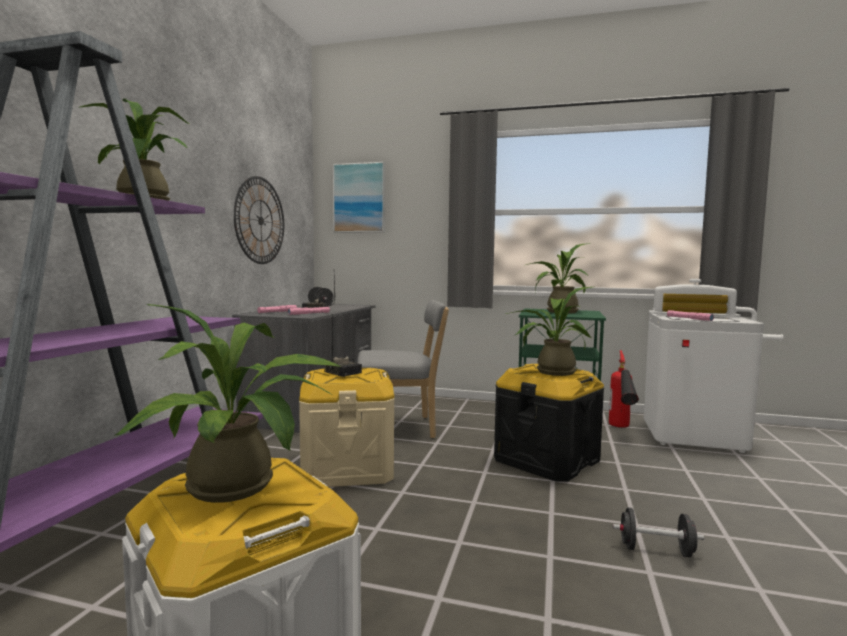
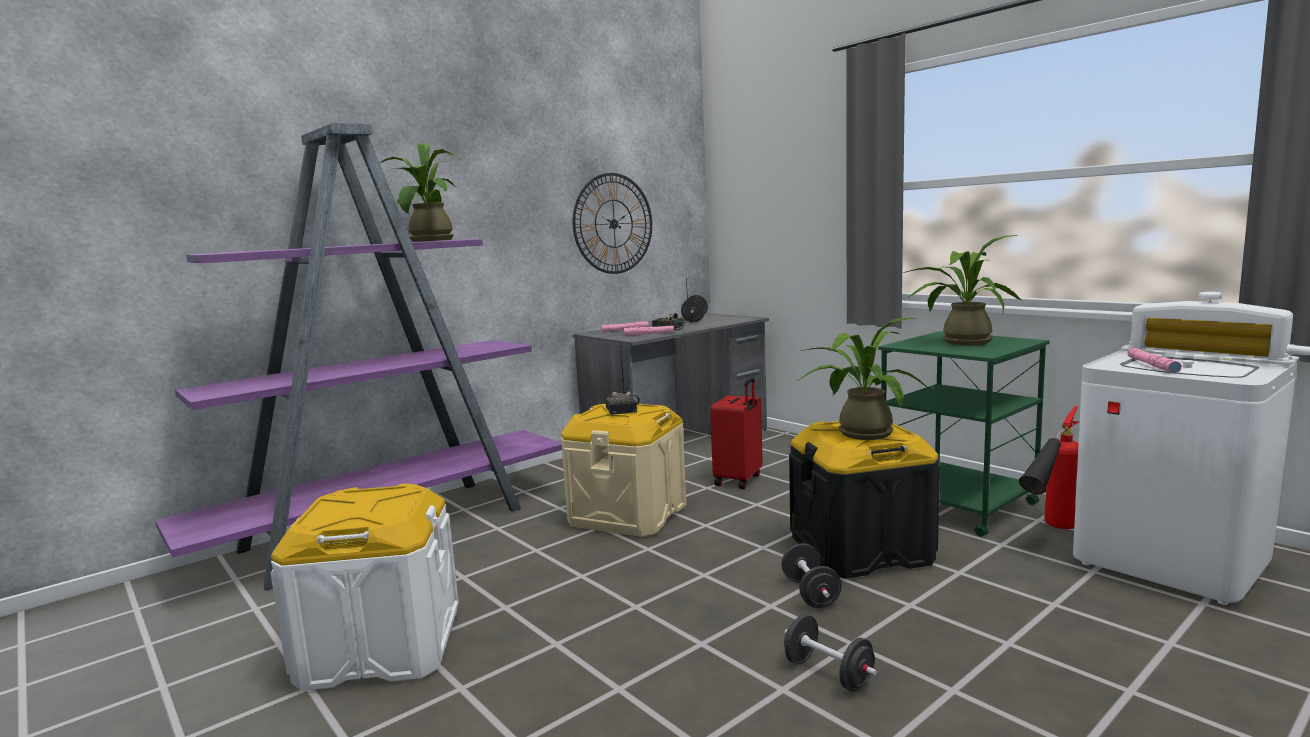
camera: 35 degrees right, 5 degrees up
potted plant [115,304,341,503] -> none
picture [333,162,385,233] -> none
grey chair [357,300,449,438] -> red suitcase [710,378,763,489]
none -> black dumbbell [781,543,842,608]

